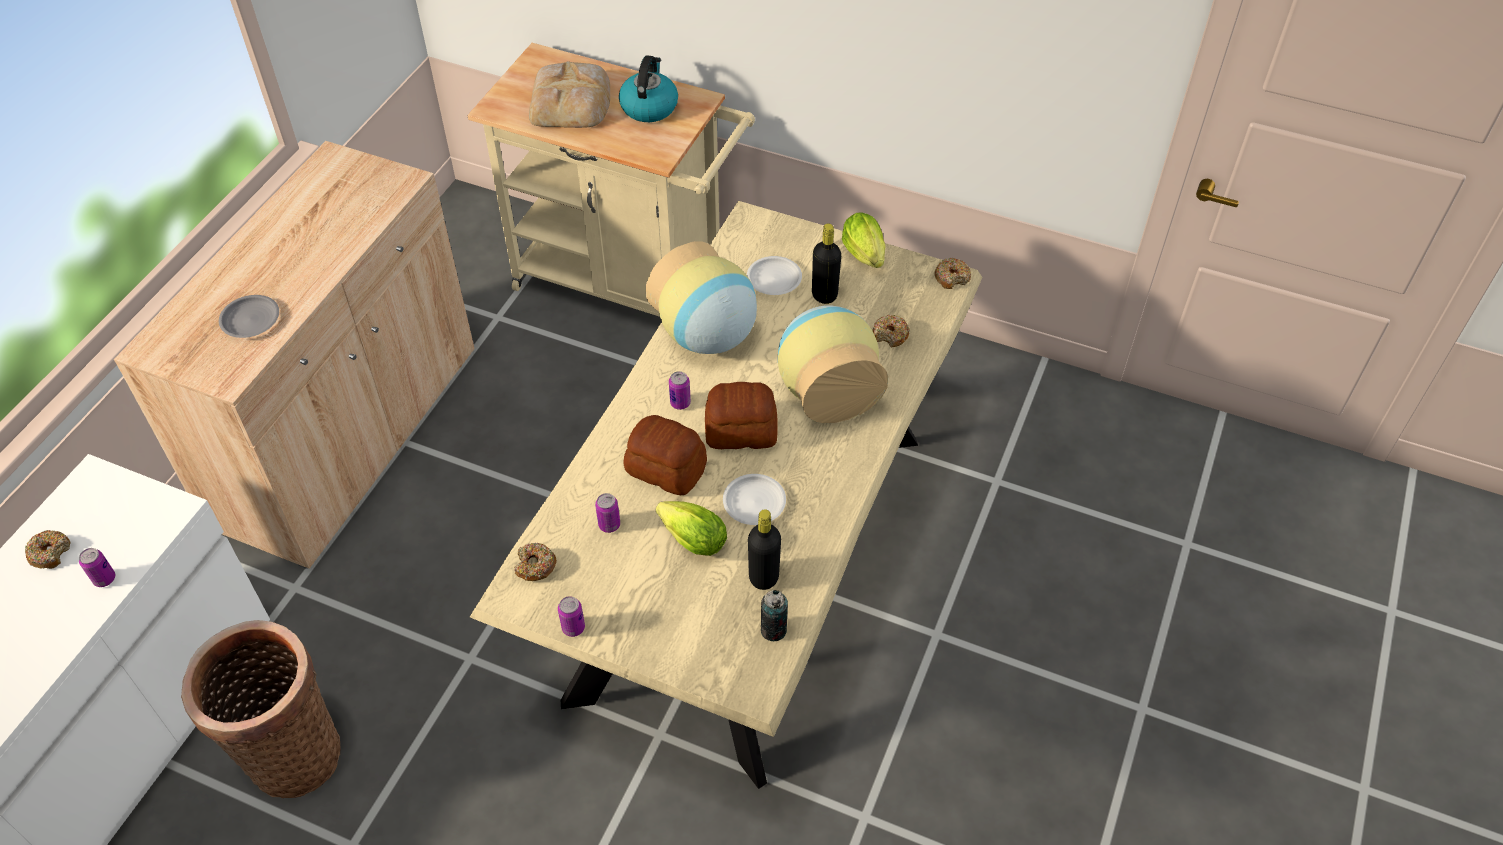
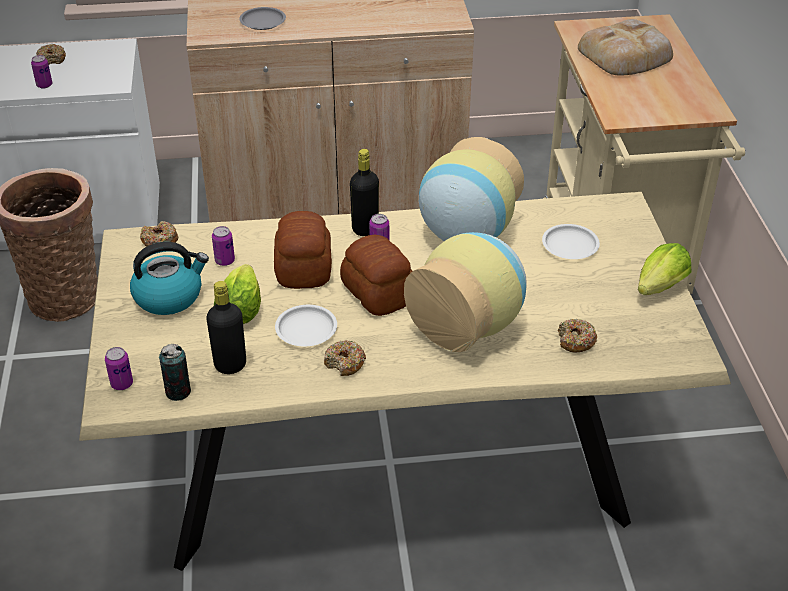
camera: 60 degrees right, 10 degrees down
can [558,596,585,637] -> can moved to [105,347,133,390]
kettle [619,55,678,122] -> kettle moved to [130,242,209,315]
black bottle [812,223,841,304] -> black bottle moved to [350,149,379,236]
donut [934,258,971,289] -> donut moved to [324,340,366,376]

